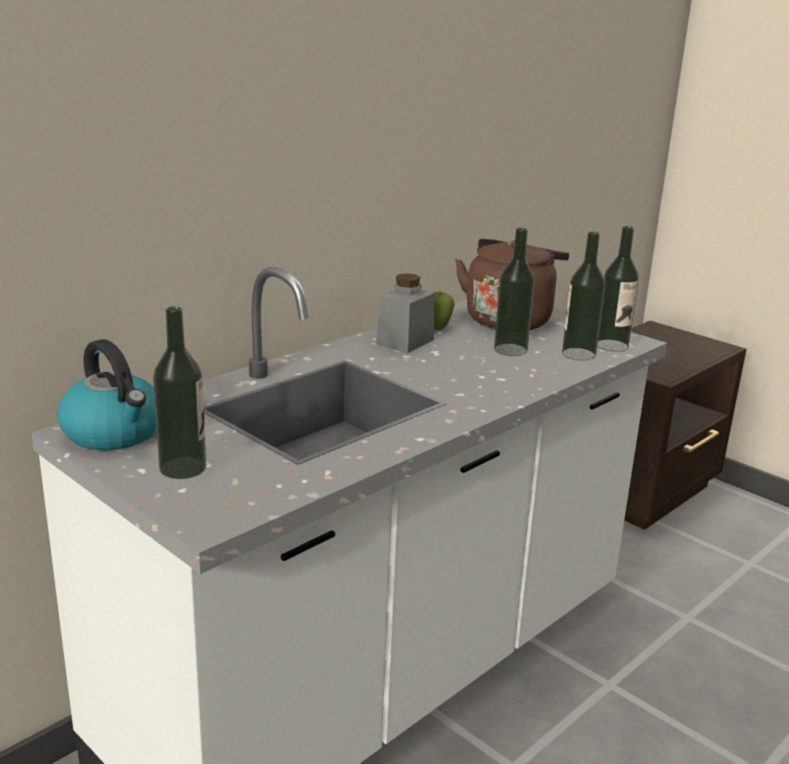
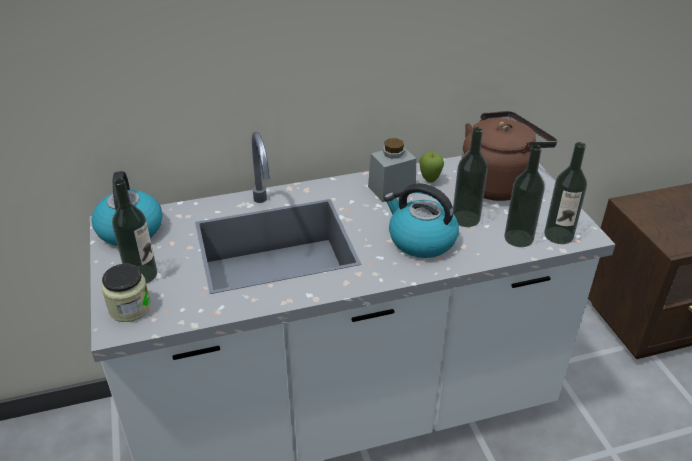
camera: 30 degrees right, 15 degrees up
none -> jar [102,264,151,322]
none -> kettle [384,183,459,258]

